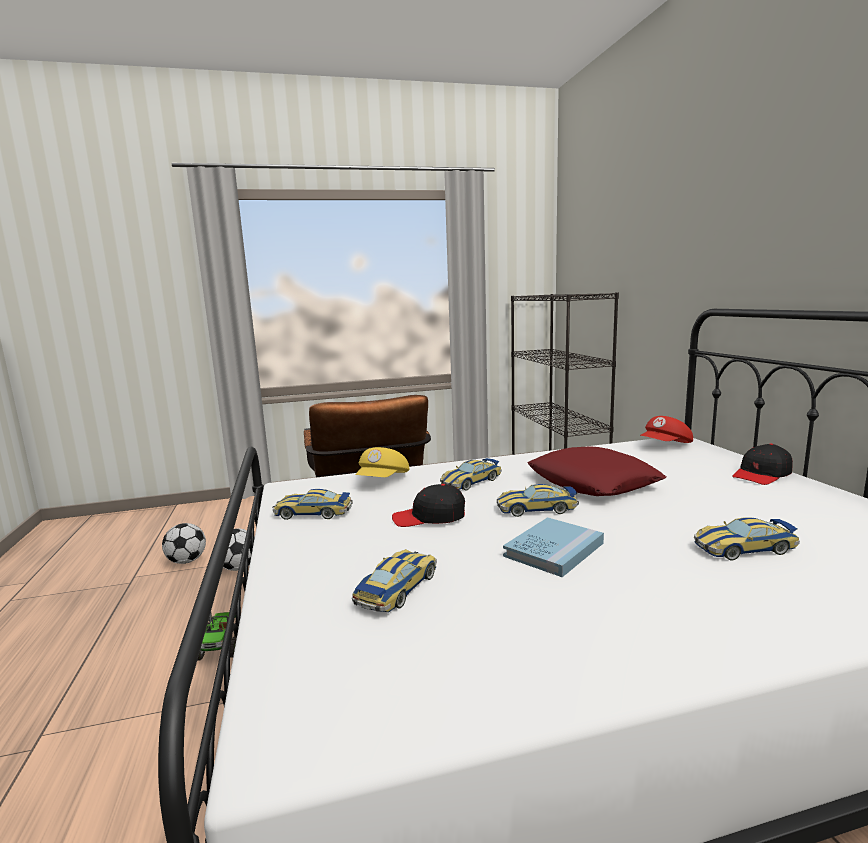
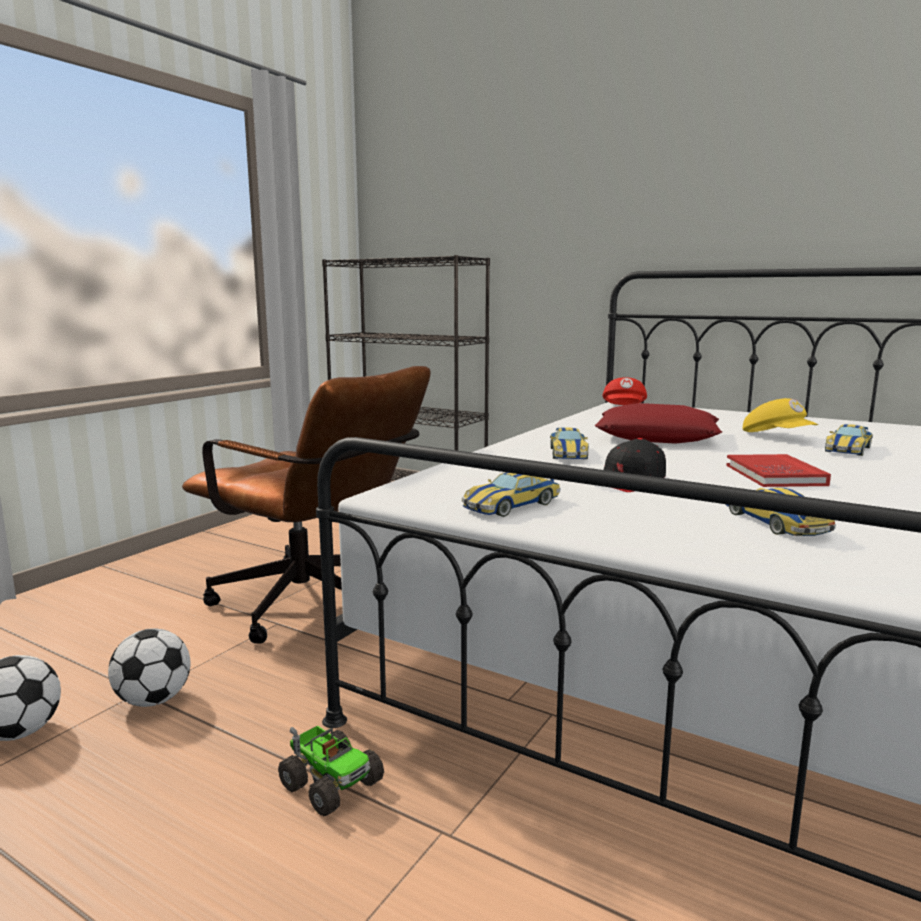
camera: 45 degrees left, 0 degrees up
yellow cap [356,447,410,477] -> yellow cap moved to [743,398,818,432]
toy car [497,484,579,517] -> none
blue book [503,517,604,577] -> red book [726,454,831,487]
black cap [732,443,793,485] -> none

